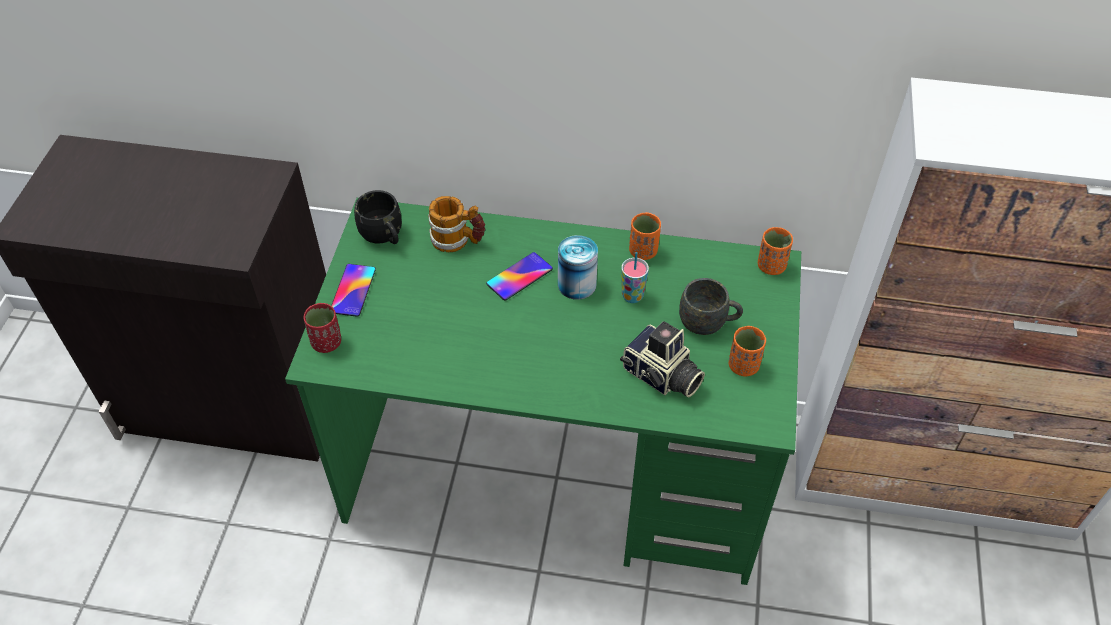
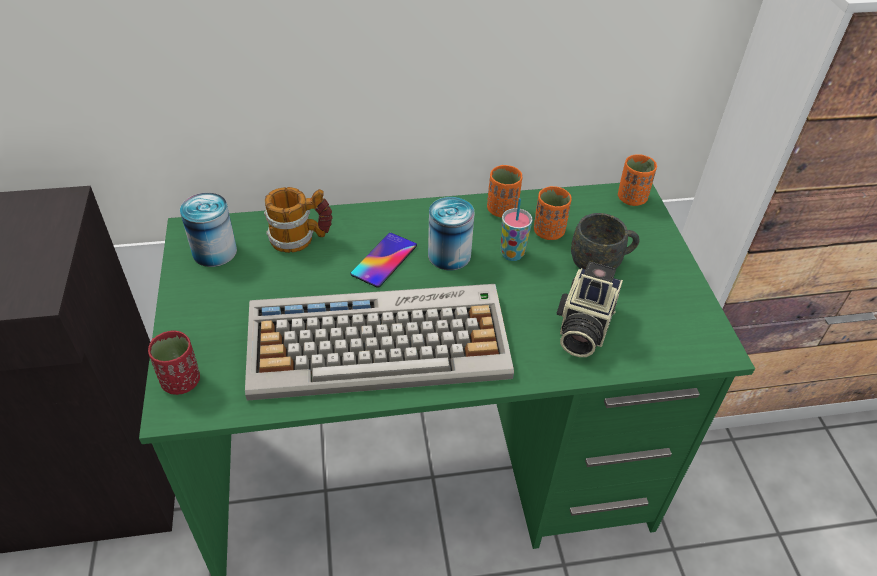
camera: 20 degrees left, 5 degrees down
phone [331,264,376,317] -> none
black mug [354,190,402,244] -> can [180,193,237,267]
camera [620,321,705,398] -> camera turned 90 degrees clockwise [557,262,623,357]
orange cup [729,326,766,376] -> orange cup moved to [534,186,572,240]
none -> keyboard [245,284,514,401]

